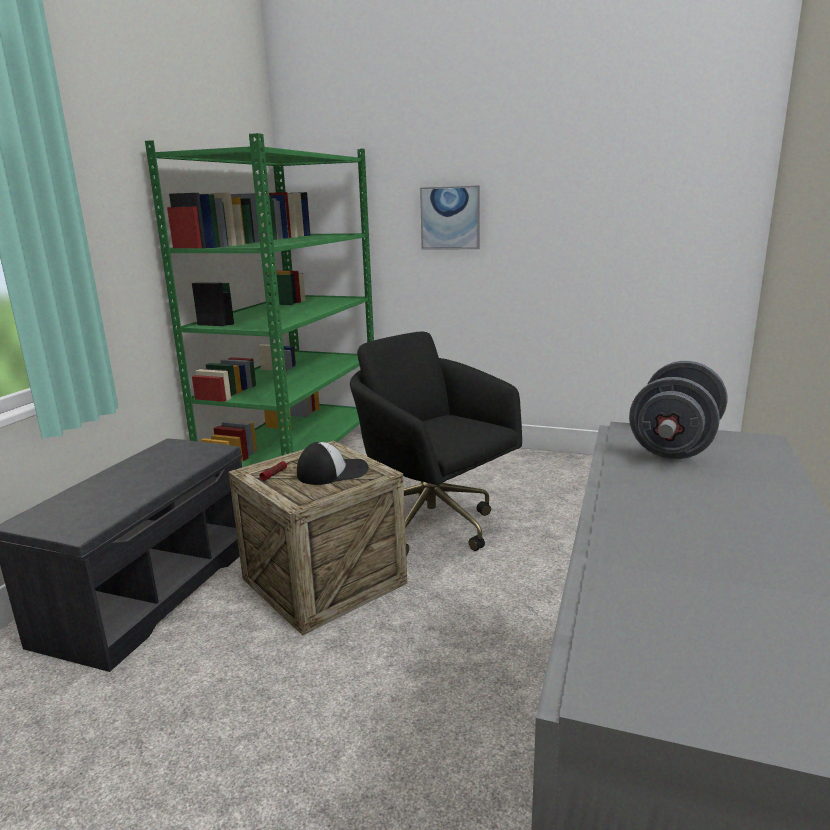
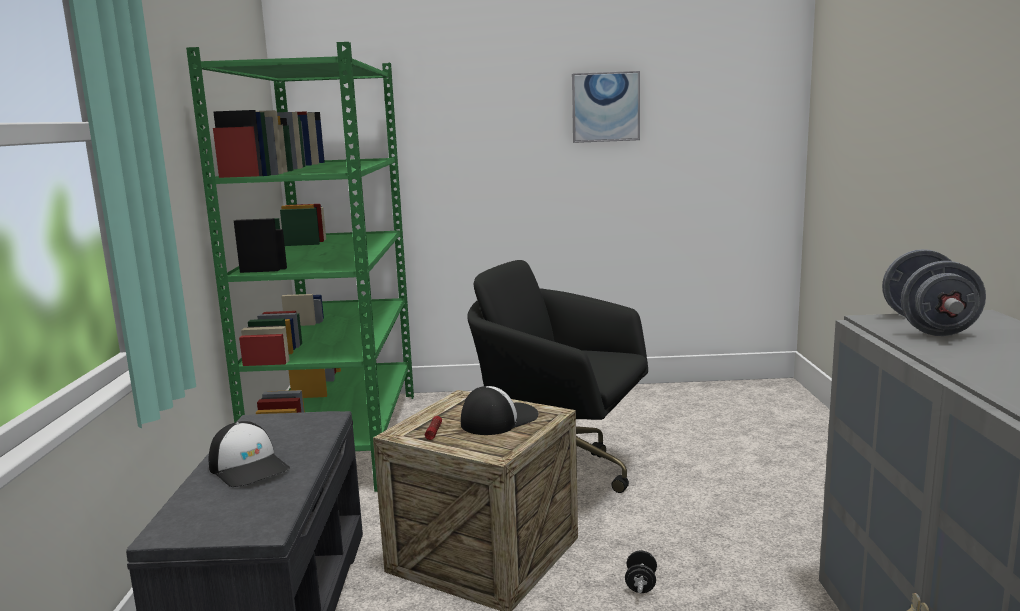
camera: 20 degrees left, 5 degrees down
picture [420,185,480,250] -> picture moved to [572,71,640,143]
none -> cap [209,421,290,487]
none -> black dumbbell [625,551,657,593]

